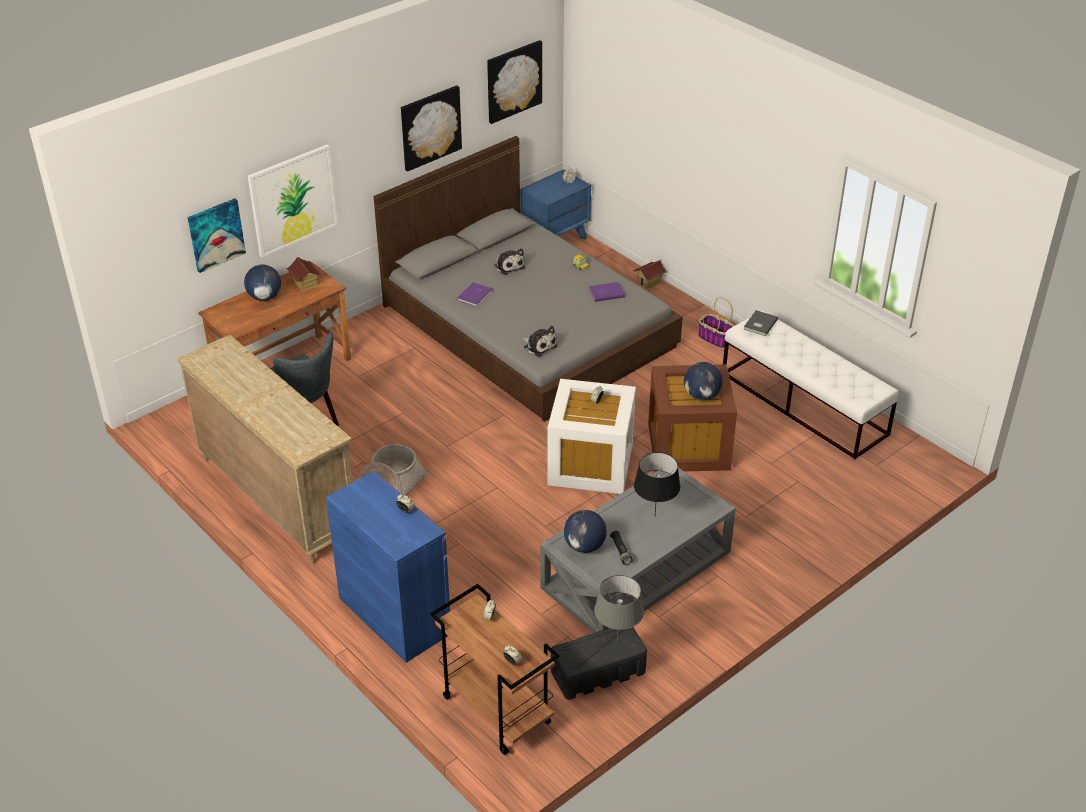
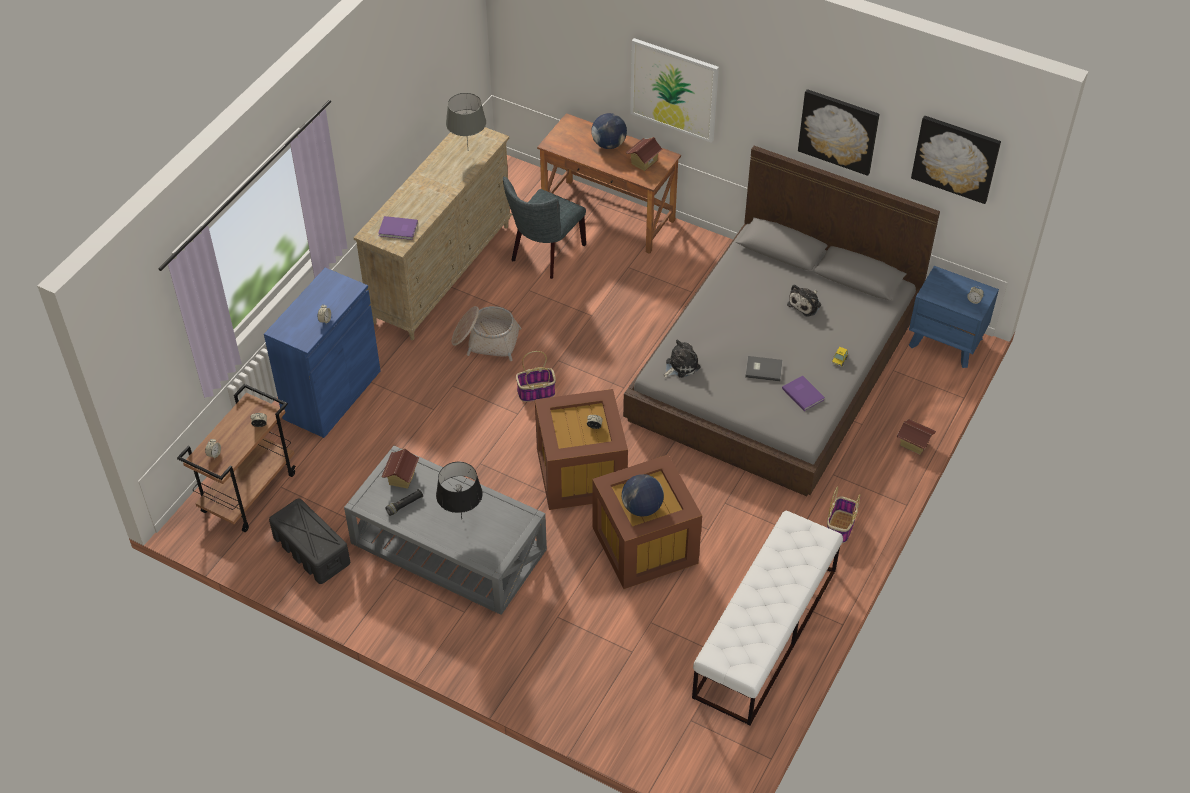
camera: 70 degrees right, 10 degrees up
picture [187,198,246,273] -> none
purple book [457,282,493,307] -> purple book moved to [378,216,418,240]
plush toy [522,326,557,357] -> plush toy turned 150 degrees counterclockwise [663,340,701,378]
white storage box [547,379,636,494] -> brown storage box [535,389,628,510]
globe [564,510,607,553] -> toy house [381,448,420,489]
grey table lamp [594,575,644,641] -> grey table lamp moved to [446,93,486,146]
grey book [743,310,778,336] -> grey book moved to [745,356,783,381]
none -> basket [516,351,556,402]

